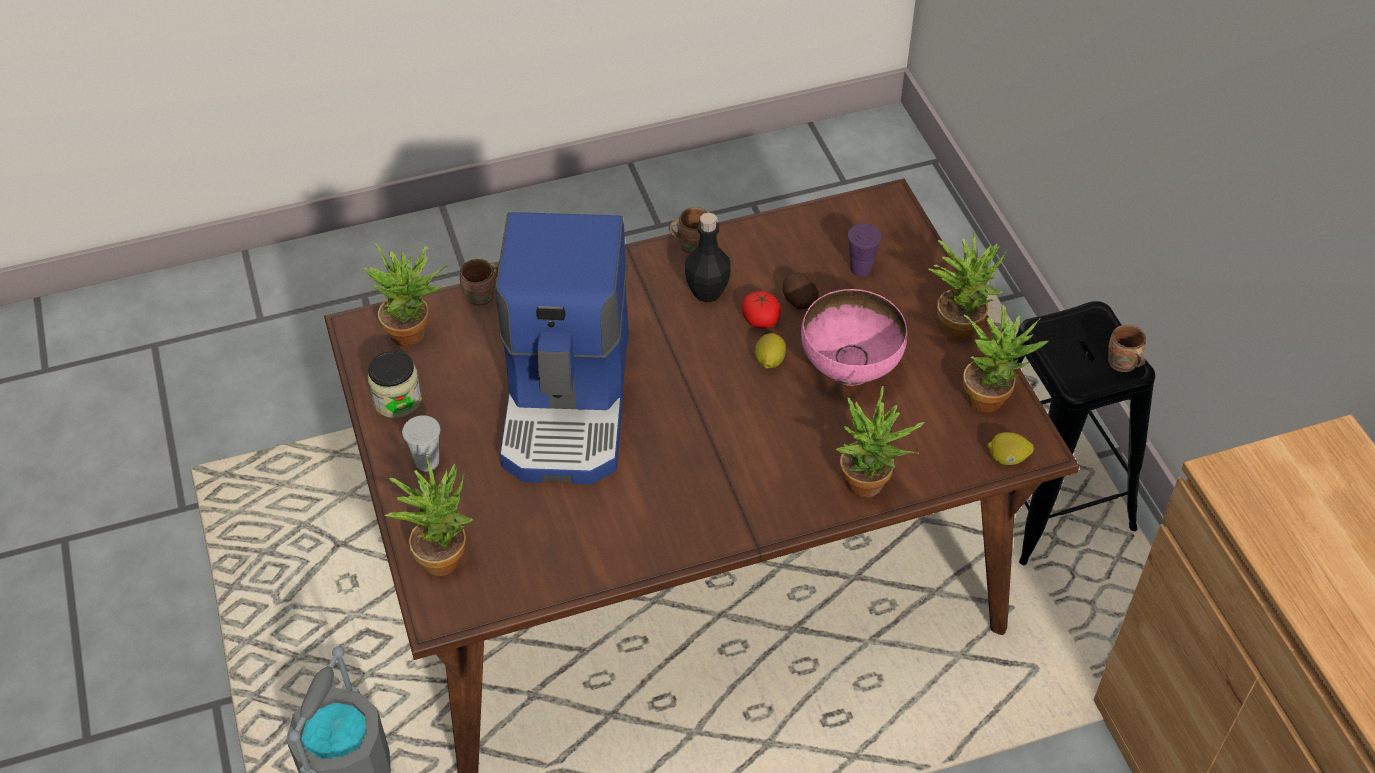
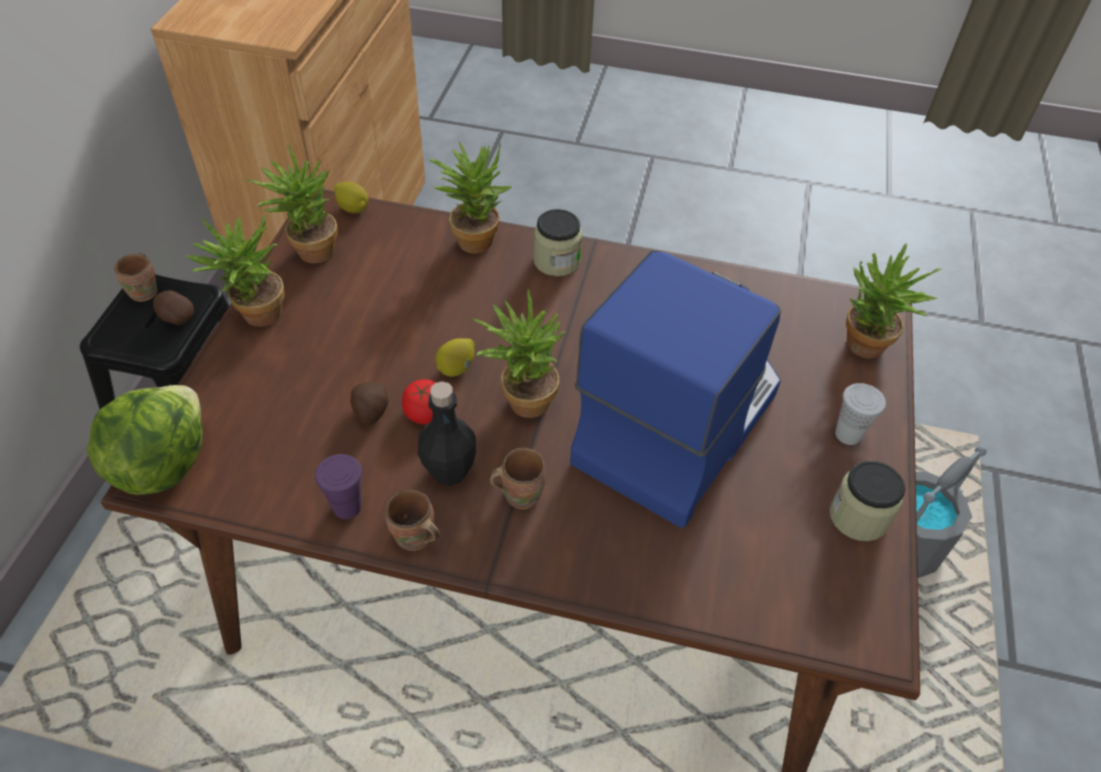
camera: 150 degrees left, 0 degrees up
potted plant [363,243,448,347] -> potted plant moved to [473,289,566,418]
brown mug [459,259,499,307] -> brown mug moved to [489,448,546,509]
pink bowl [801,289,907,386] -> none
purple cup [847,223,882,276] -> purple cup moved to [315,454,362,519]
none -> lettuce [87,385,202,495]
none -> potato [153,290,194,325]
none -> jar [533,209,582,276]

